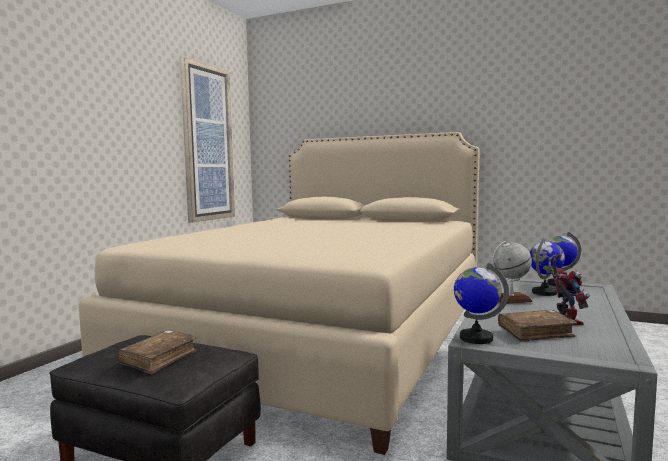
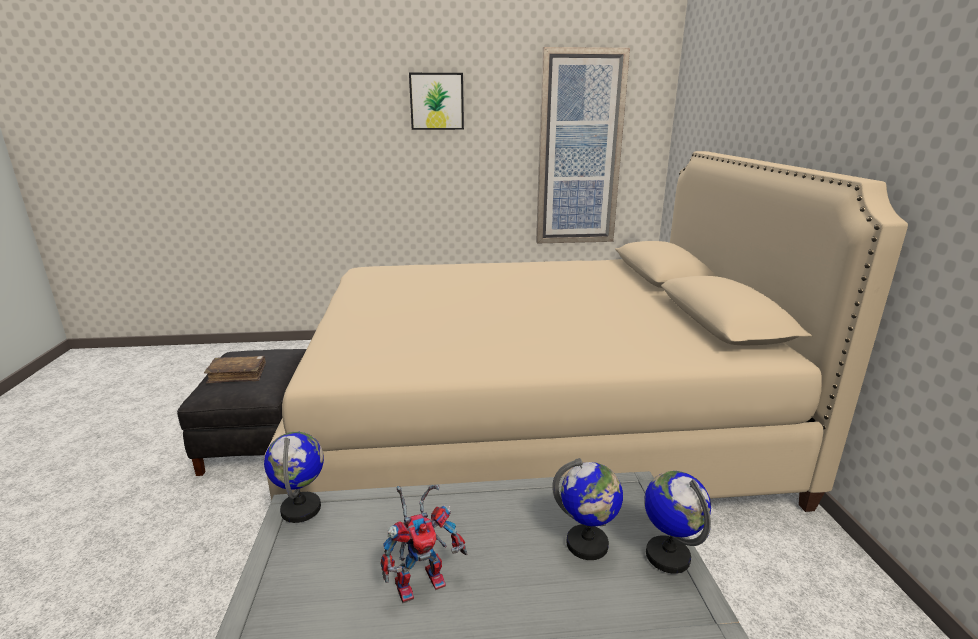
camera: 60 degrees right, 15 degrees up
globe [492,241,532,304] -> none
brown book [498,310,577,342] -> none
none -> picture [409,73,464,130]

